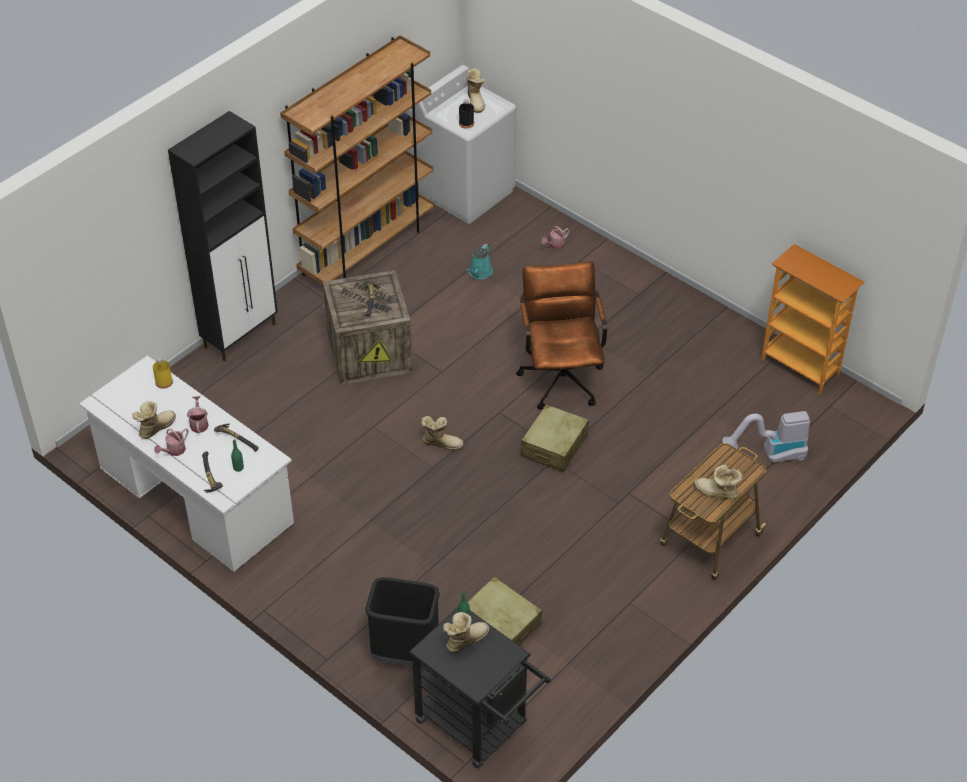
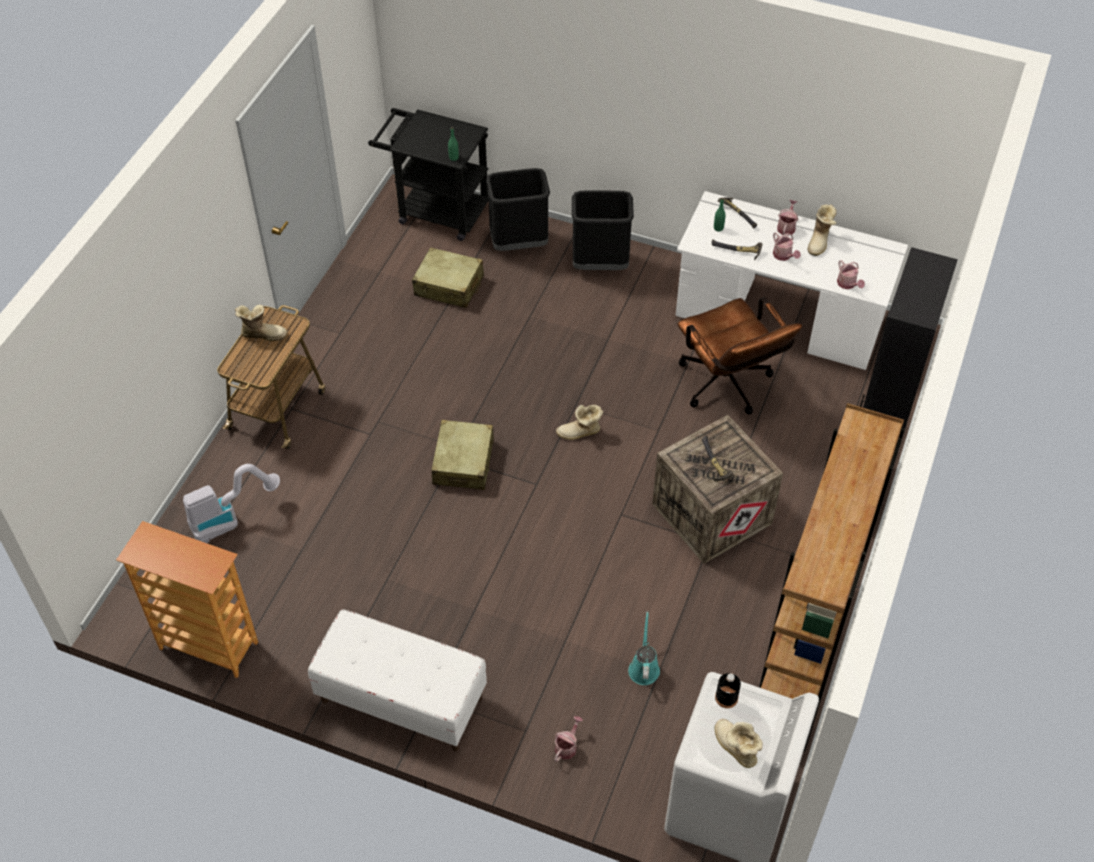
camera: 160 degrees right, 5 degrees up
yellow bottle [153,357,173,389] -> watering can [837,260,865,289]
boot [443,612,489,653] -> none
brown office chair [516,261,607,410] -> brown office chair moved to [678,297,802,414]
none -> white bench [308,609,487,751]
none -> black trash can [572,190,634,270]

